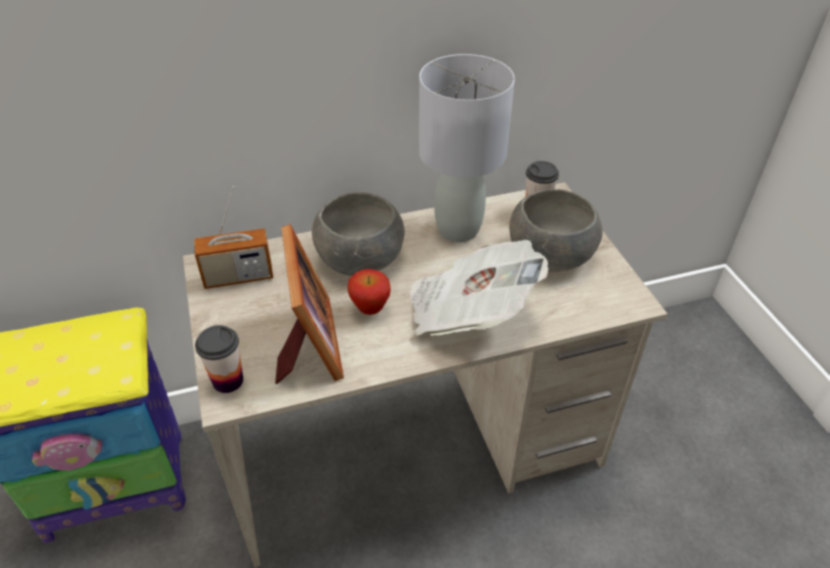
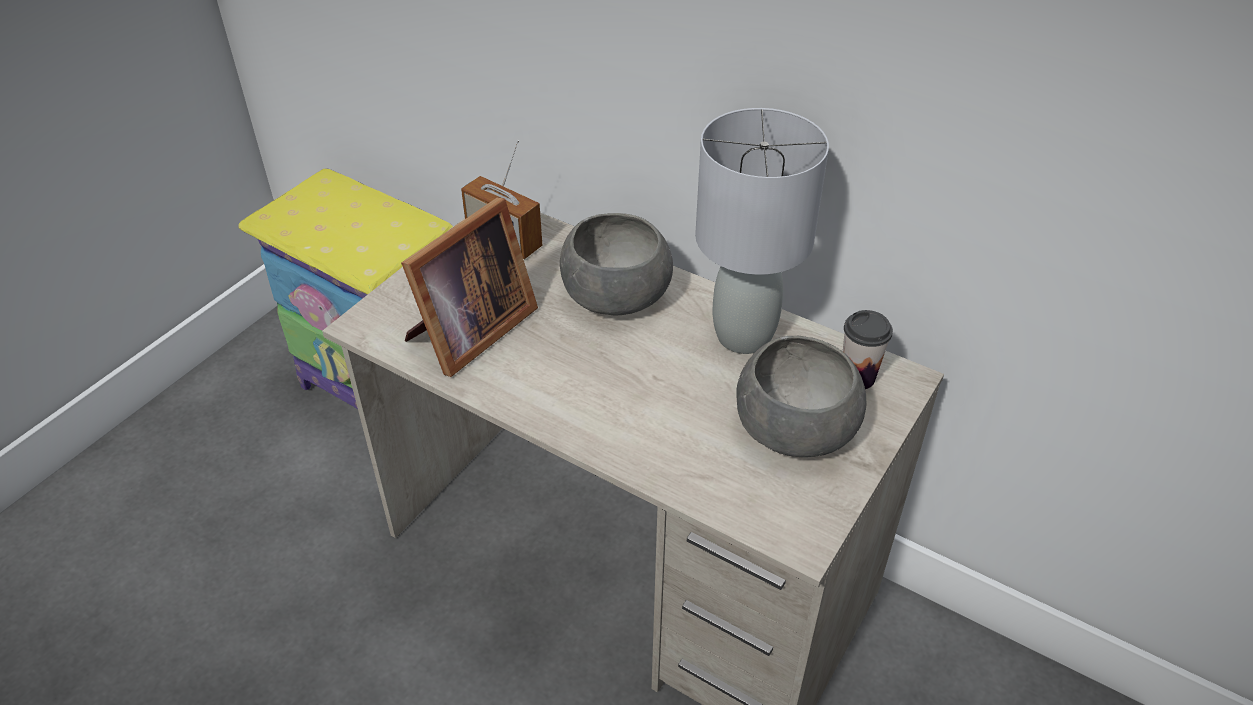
camera: 50 degrees right, 0 degrees up
cup [195,325,243,393] -> none
apple [348,269,391,315] -> none
newspaper [410,240,548,336] -> none

